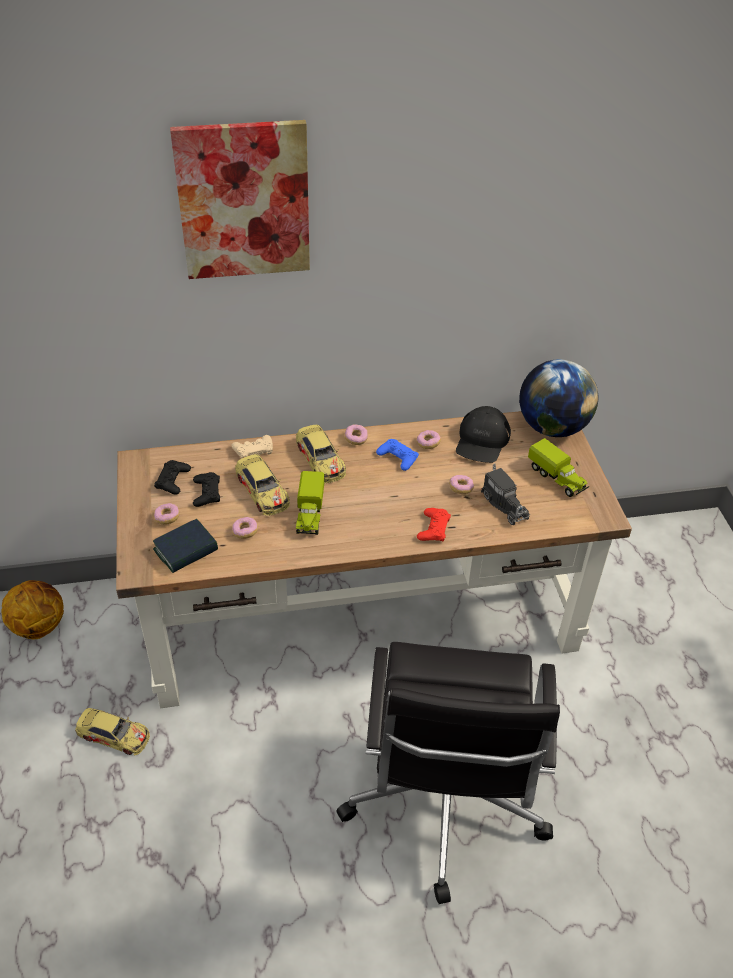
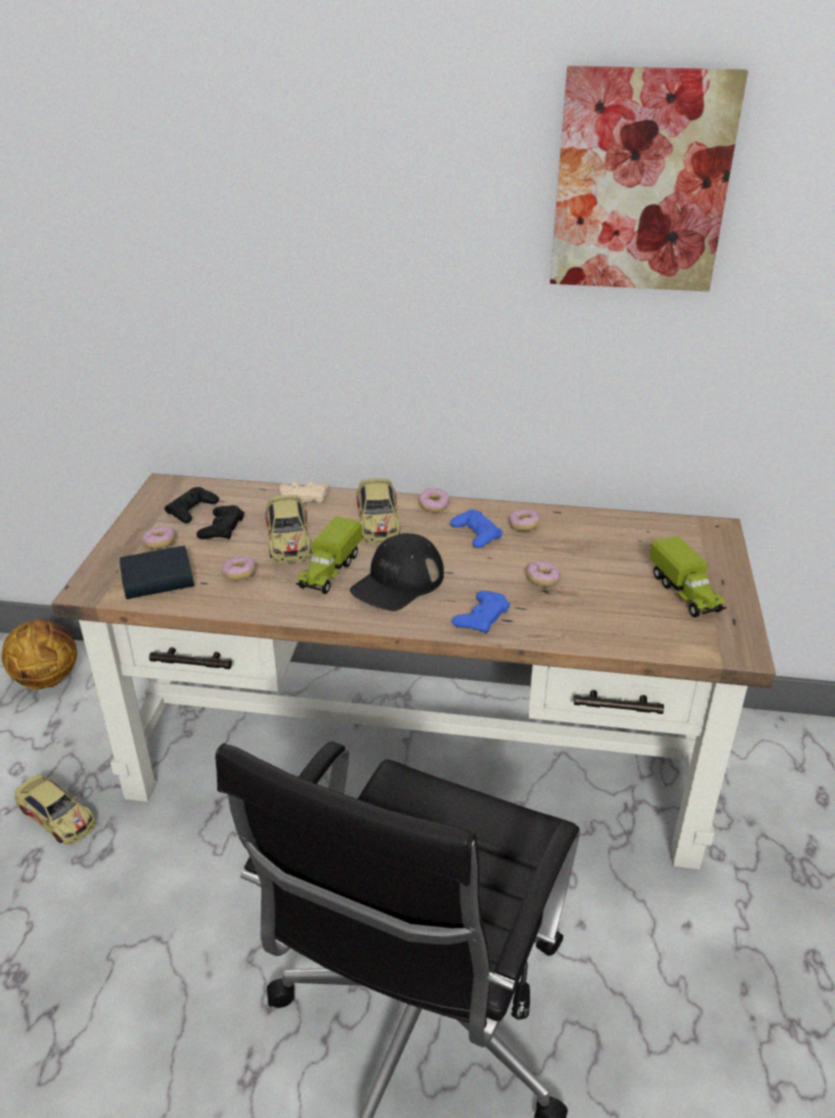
camera: 20 degrees right, 10 degrees down
picture [170,120,310,279] -> picture moved to [550,66,748,292]
red game controller [417,508,451,541] -> blue game controller [452,591,510,634]
black cap [456,406,511,463] -> black cap moved to [350,533,444,611]
toy truck [481,464,530,525] -> none
globe [519,359,598,437] -> none

